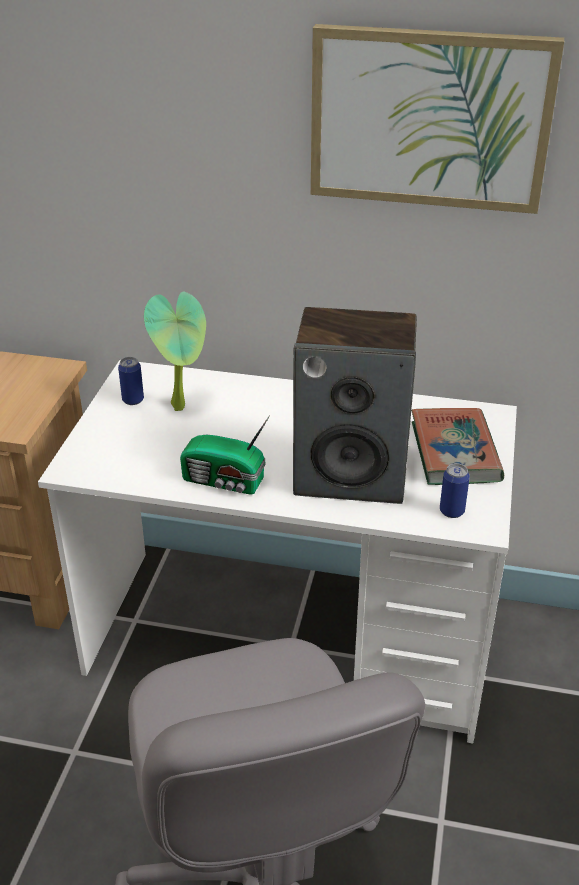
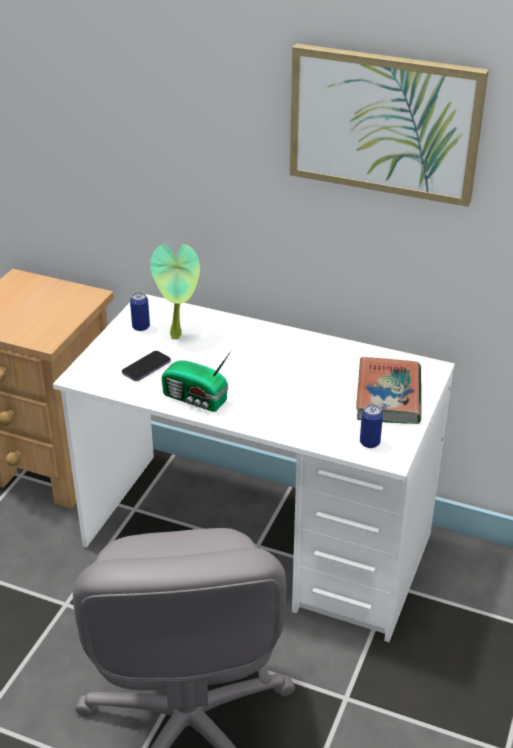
camera: 10 degrees right, 0 degrees up
speaker [293,307,417,504] -> none
none -> phone [122,351,171,381]

